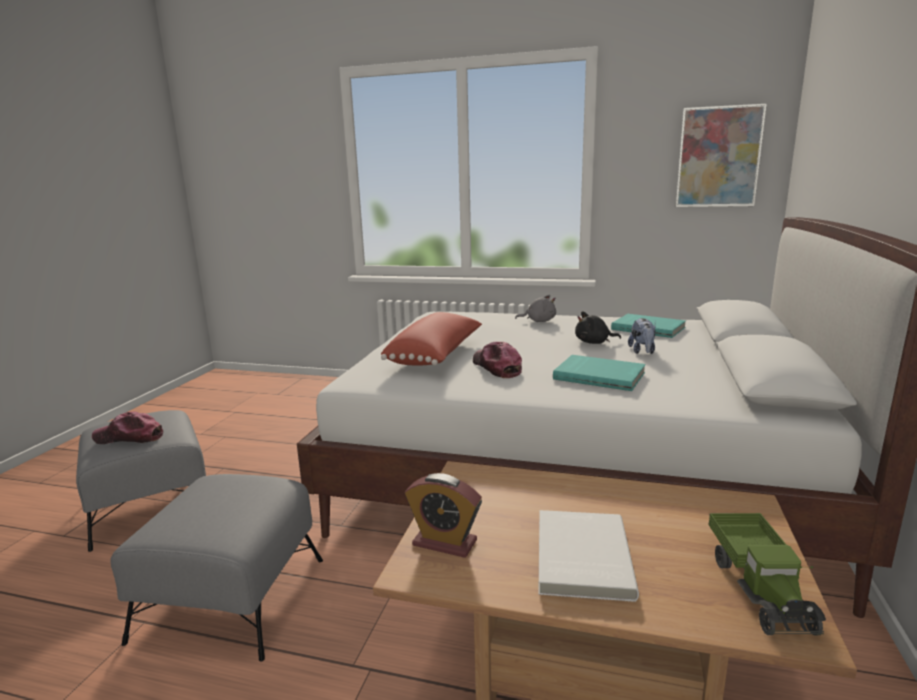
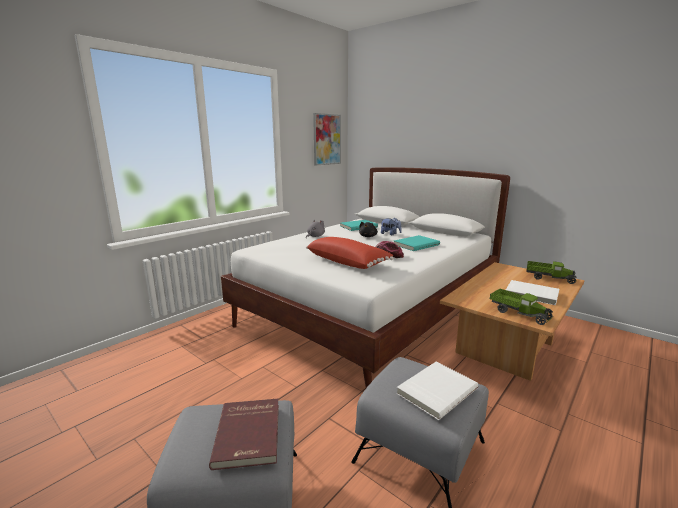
camera: 65 degrees left, 0 degrees up
cap [92,411,163,444] -> red book [209,399,279,470]
alarm clock [405,473,482,558] -> toy truck [490,289,553,325]
none -> white book [396,362,478,420]

